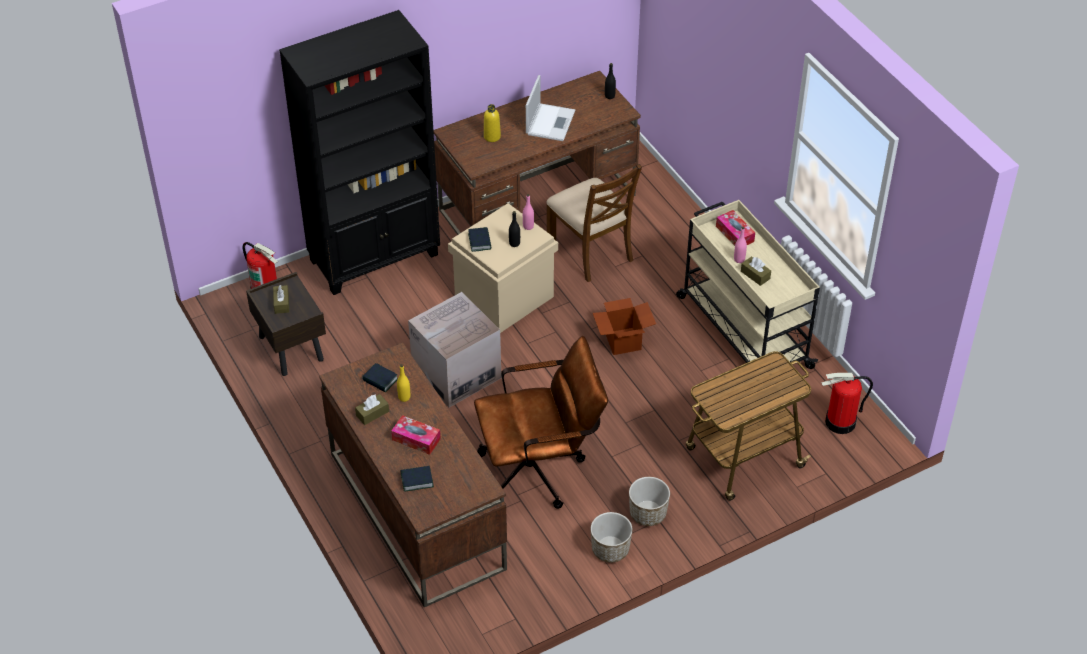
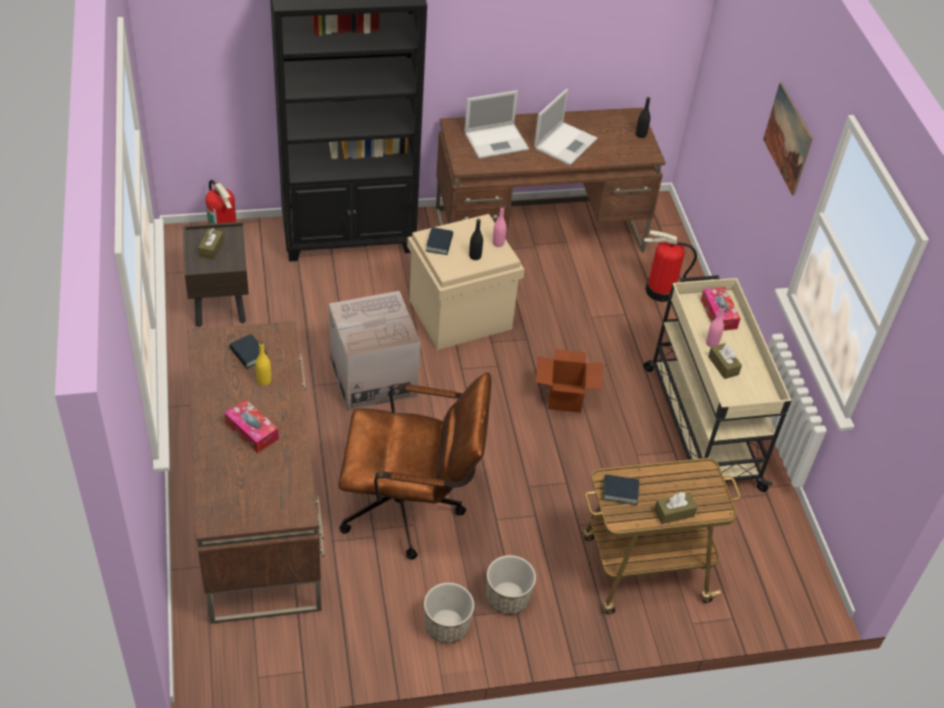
camera: 15 degrees right, 0 degrees up
brown tissue box [355,394,389,425] -> brown tissue box moved to [654,492,697,524]
book [400,466,434,492] -> book moved to [603,474,639,505]
yellow bottle [484,104,501,142] -> laptop [465,90,529,159]
brown chair [546,164,642,282] -> none
fire extinguisher [821,373,873,434] -> fire extinguisher moved to [644,230,697,302]
none -> picture [763,82,813,196]

